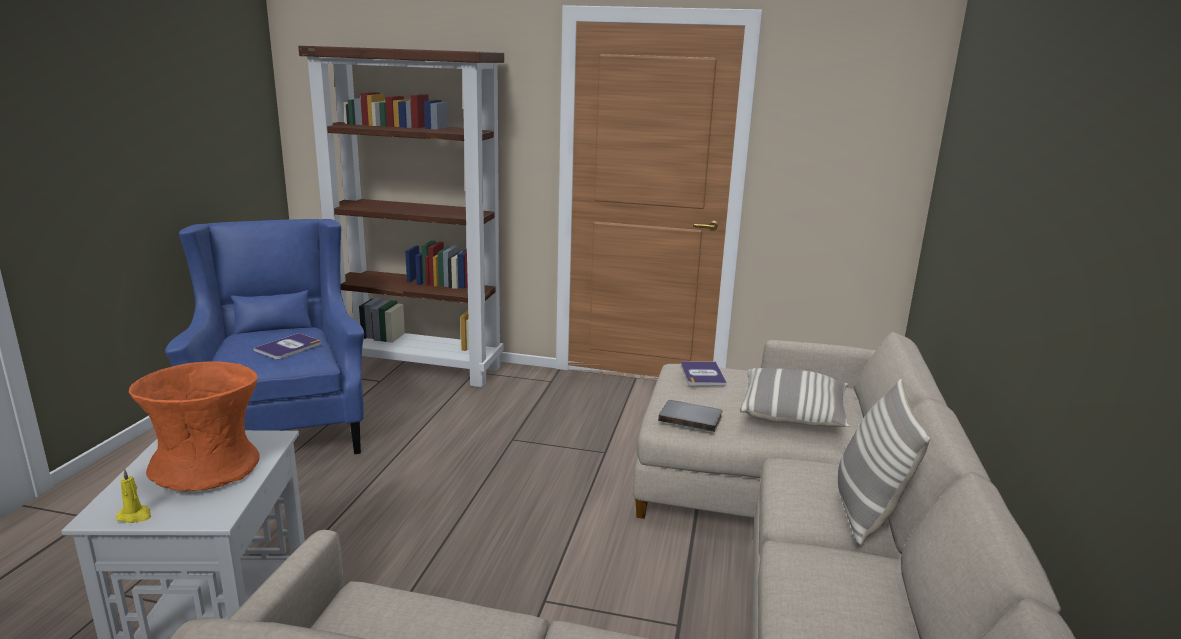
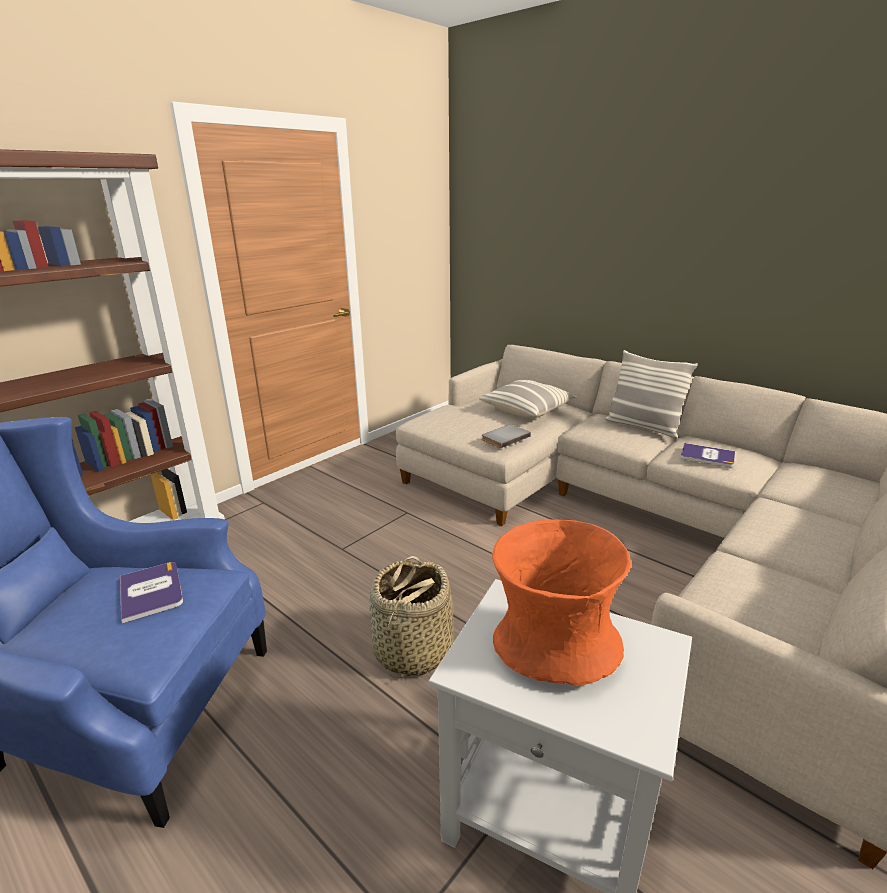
camera: 60 degrees left, 5 degrees up
yellow candle [116,468,151,523] -> none
book [681,361,727,386] -> book moved to [681,443,735,467]
none -> basket [370,556,453,678]

